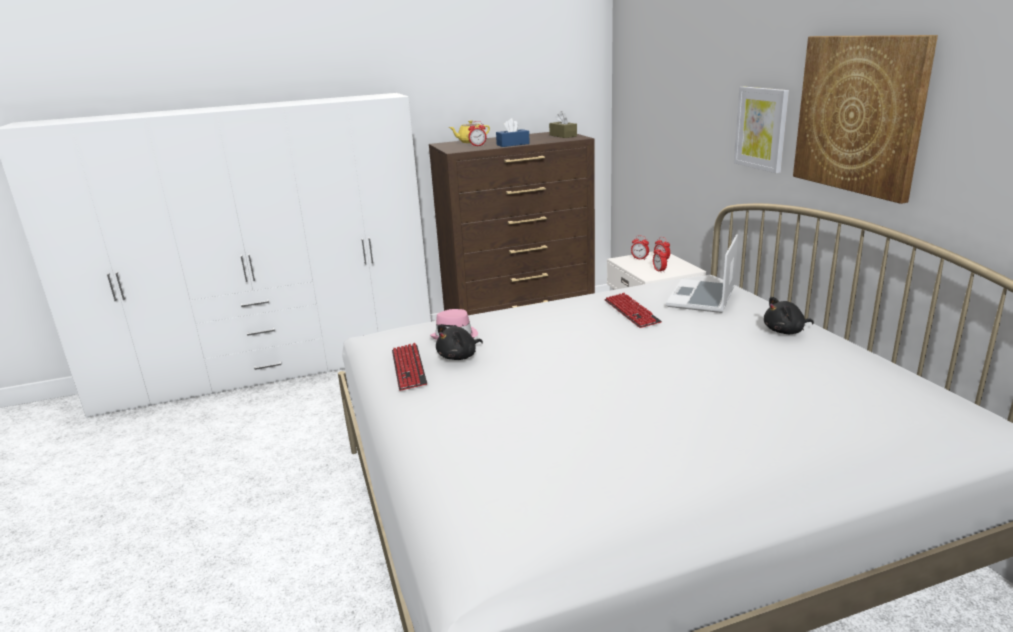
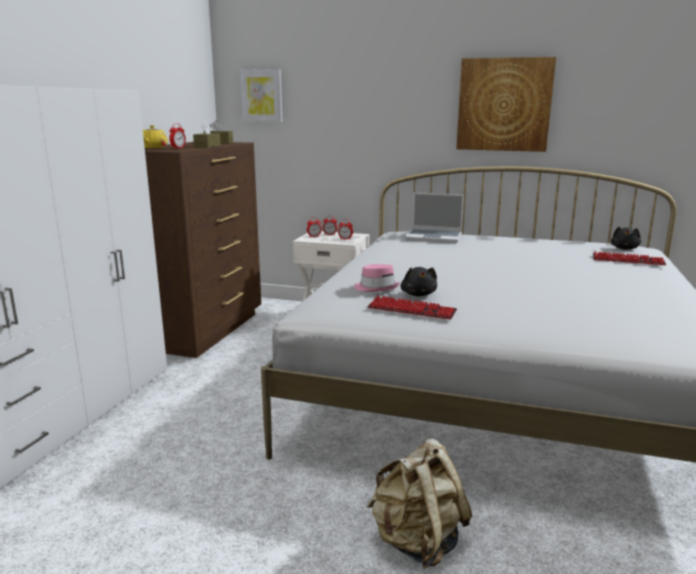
camera: 55 degrees left, 5 degrees down
blue tissue box [496,118,530,147] -> brown tissue box [193,122,221,148]
keyboard [605,293,662,328] -> keyboard moved to [593,251,666,265]
laptop [666,234,738,313] -> laptop turned 45 degrees counterclockwise [405,192,464,243]
picture [734,87,789,173] -> picture moved to [240,69,282,122]
black plush toy [764,297,814,334] -> black plush toy moved to [611,226,641,250]
none -> beige backpack [367,438,472,569]

